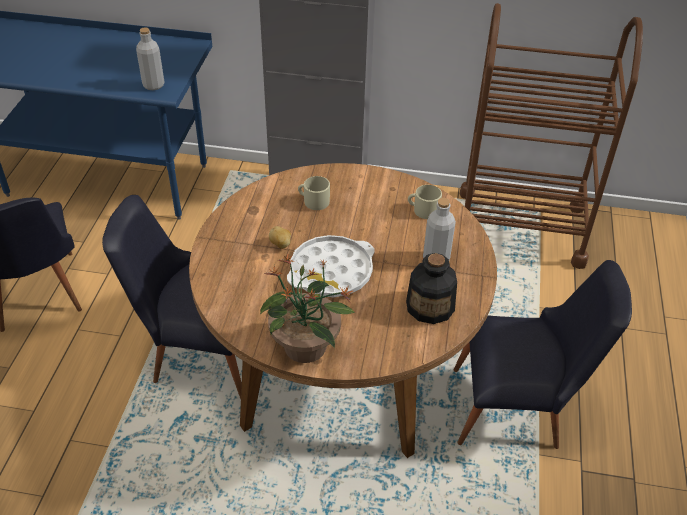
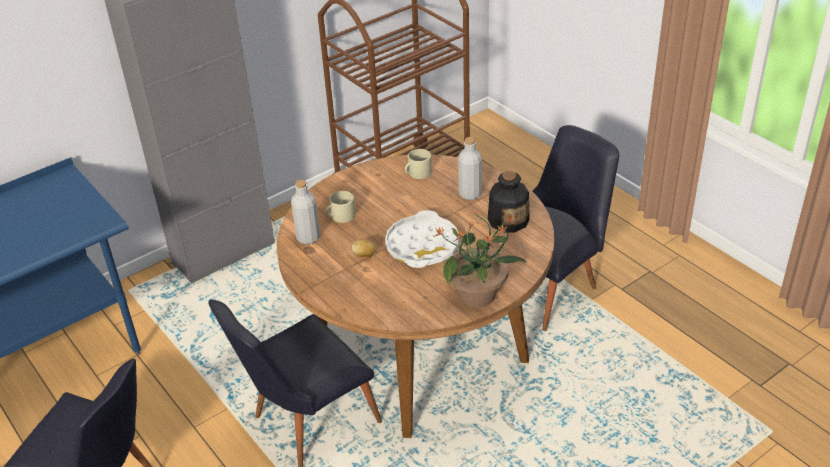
camera: 45 degrees left, 5 degrees down
grey bottle [136,28,164,90] -> grey bottle moved to [291,180,320,245]

